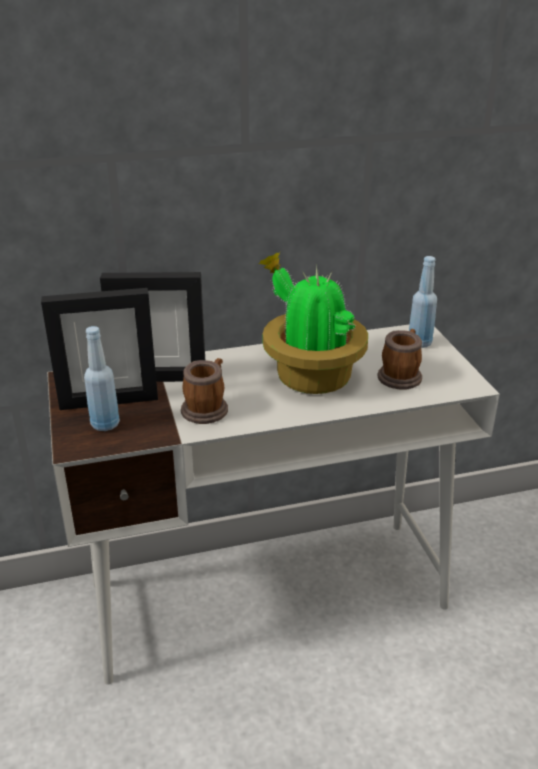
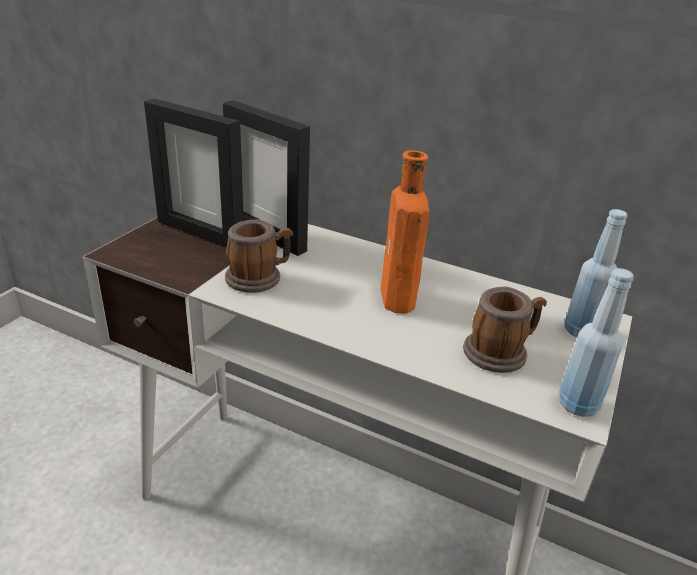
camera: 40 degrees right, 0 degrees up
blue bottle [84,326,120,431] -> blue bottle moved to [559,268,634,417]
potted plant [258,252,368,394] -> orange bottle [381,150,429,313]

